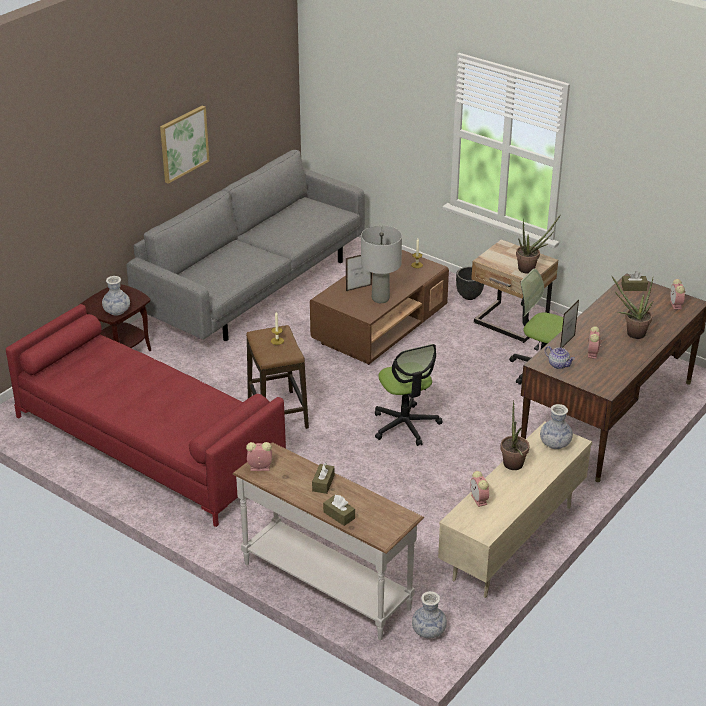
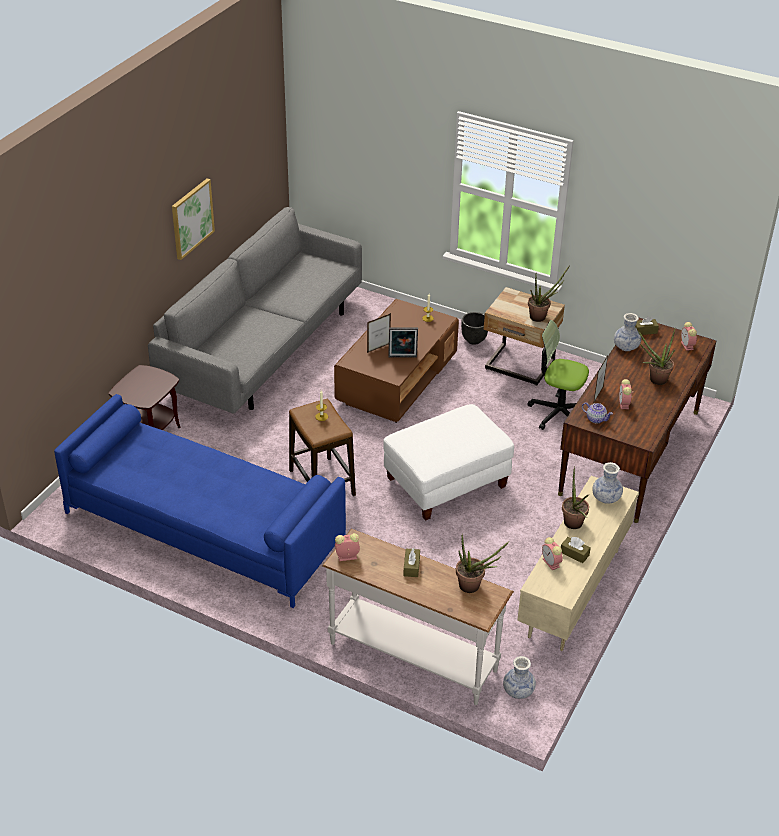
camera: 10 degrees left, 5 degrees up
red sofa [6,304,286,527] -> blue sofa [54,394,346,608]
vase [102,276,130,315] -> vase moved to [614,313,641,351]
brown tissue box [323,495,355,526] -> brown tissue box moved to [561,537,591,563]
grey table lamp [361,225,402,303] -> picture frame [388,327,418,358]
office chair [375,344,442,446] -> white ottoman [383,404,514,521]
none -> potted plant [456,534,509,593]

